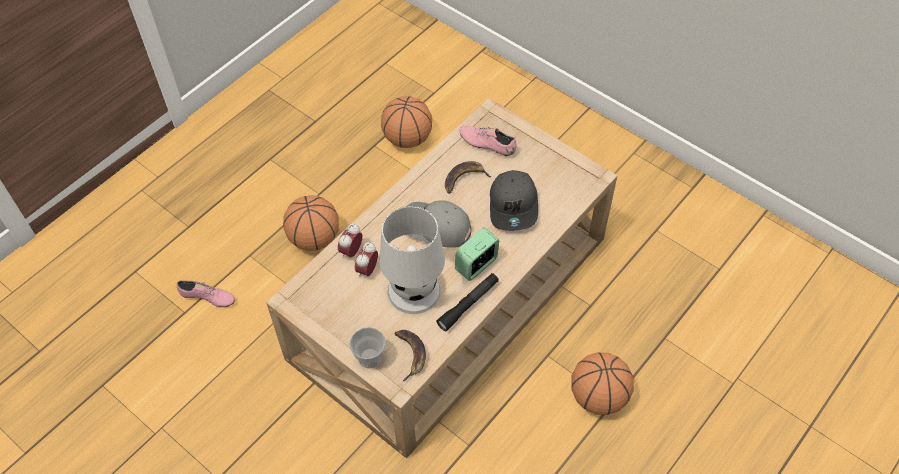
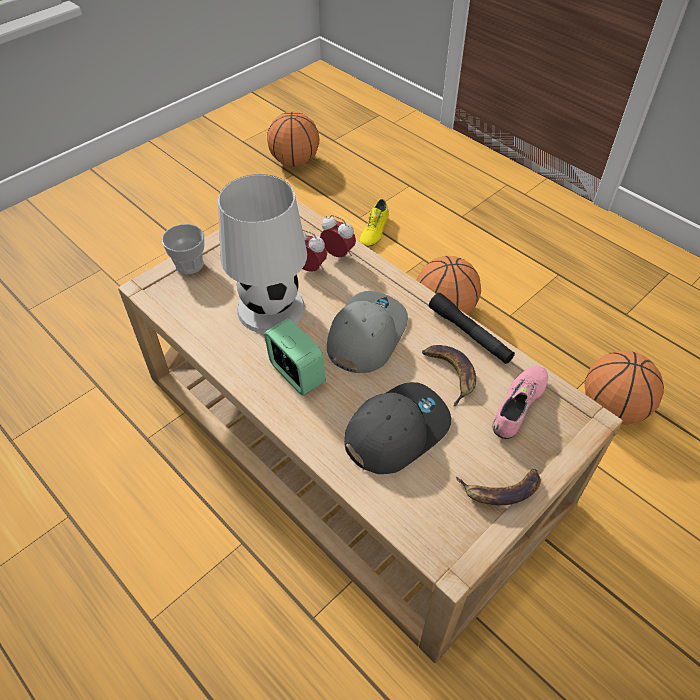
camera: 95 degrees right, 5 degrees down
pink shoe [177,280,235,307] -> yellow shoe [359,199,389,247]
banana [395,330,426,381] -> banana moved to [456,469,541,505]
black flashlight [436,273,499,331] -> black flashlight moved to [429,293,515,364]
grey cap [490,170,538,231] -> grey cap turned 135 degrees clockwise [344,382,451,474]
basketball [571,352,634,415] -> basketball moved to [267,112,319,167]

